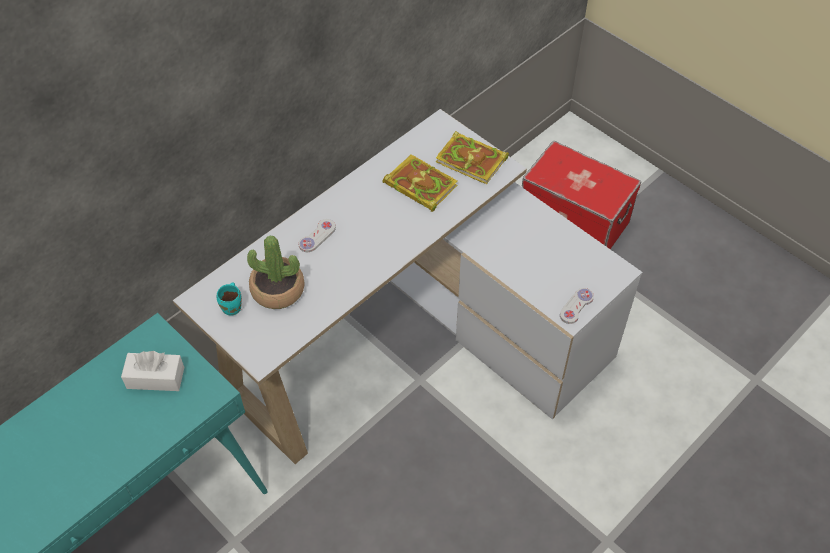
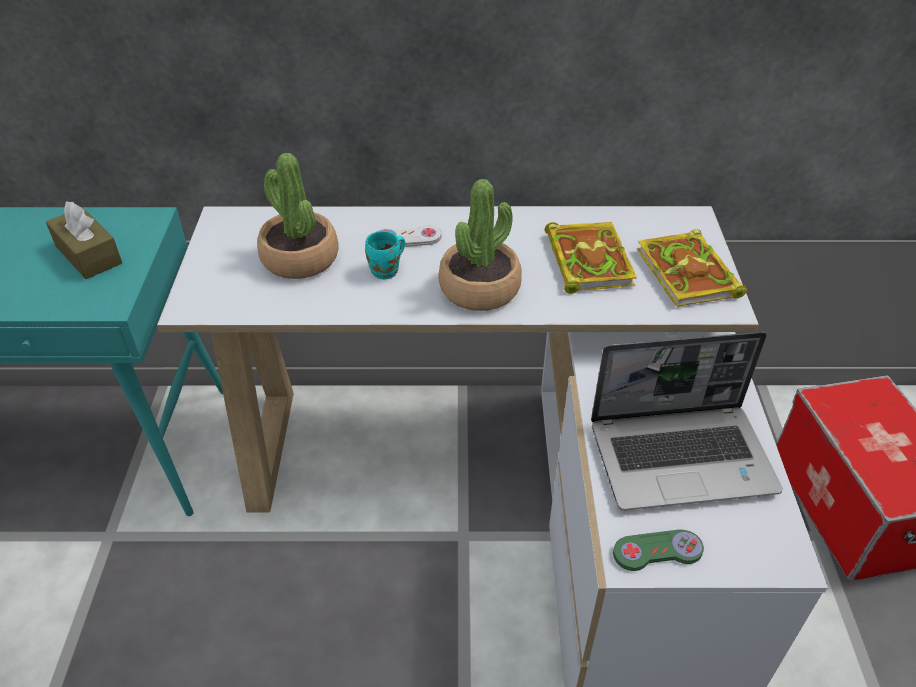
camera: 45 degrees right, 10 degrees down
white tissue box [121,351,184,391] -> brown tissue box [46,201,122,279]
turquoise mug [217,283,242,315] -> turquoise mug moved to [365,231,405,279]
white game controller [560,288,594,324] -> green game controller [613,529,704,571]
none -> potted plant [438,179,522,311]
none -> laptop [591,332,783,510]

